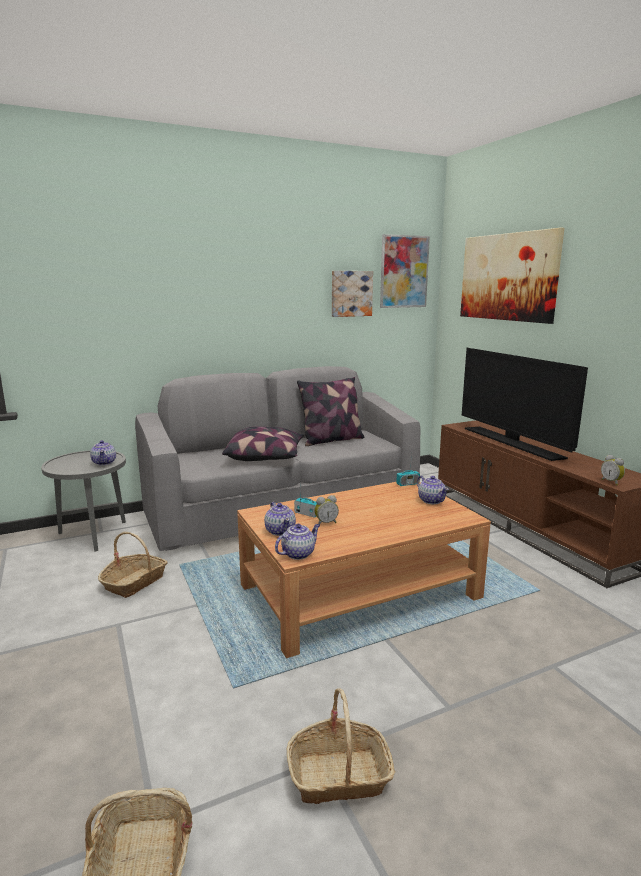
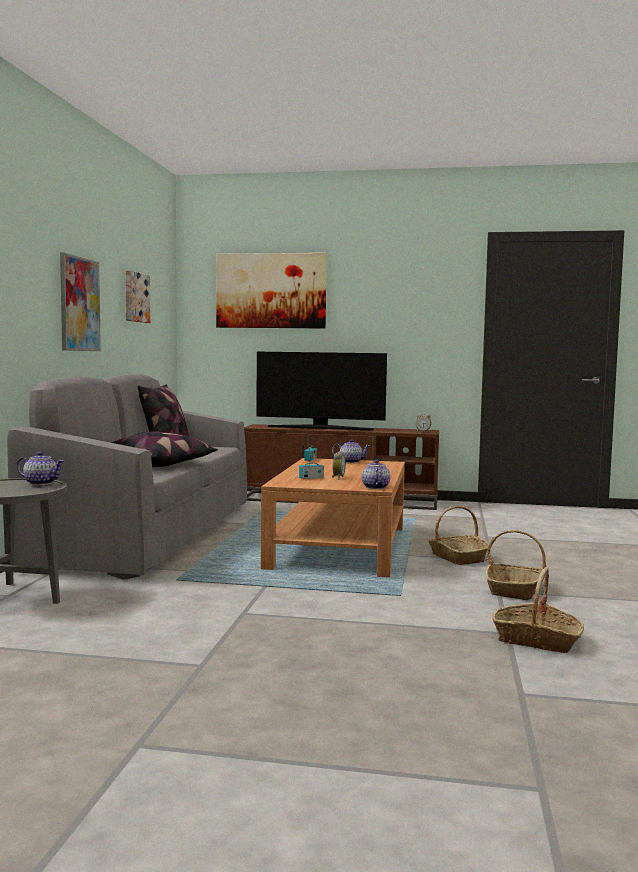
camera: 55 degrees left, 10 degrees down
basket [98,532,168,598] -> basket moved to [428,506,489,565]
teapot [264,502,296,536] -> none
picture [380,234,430,308] -> picture moved to [60,253,101,351]

